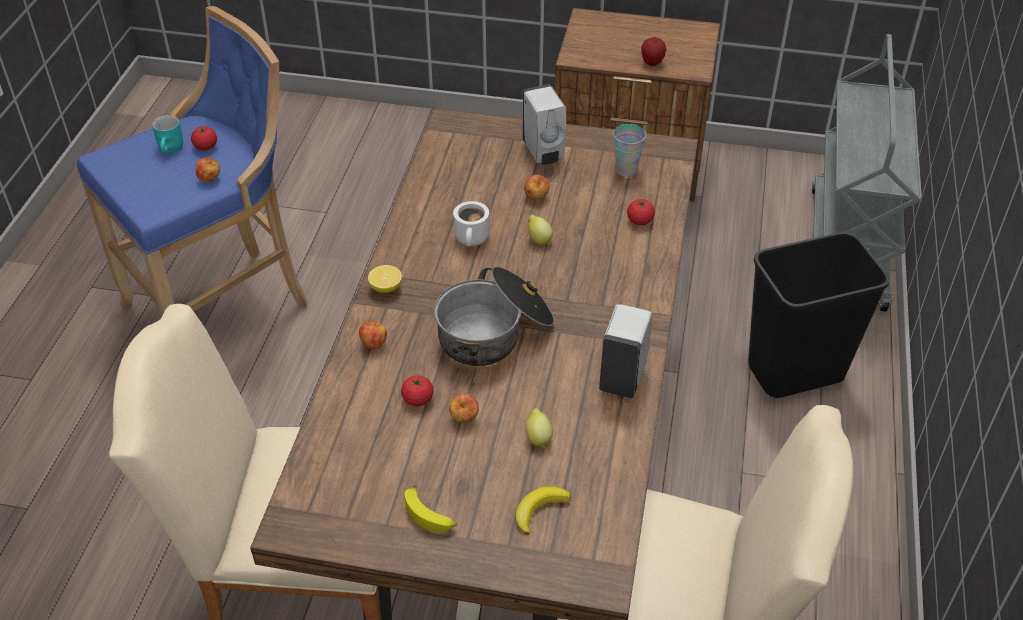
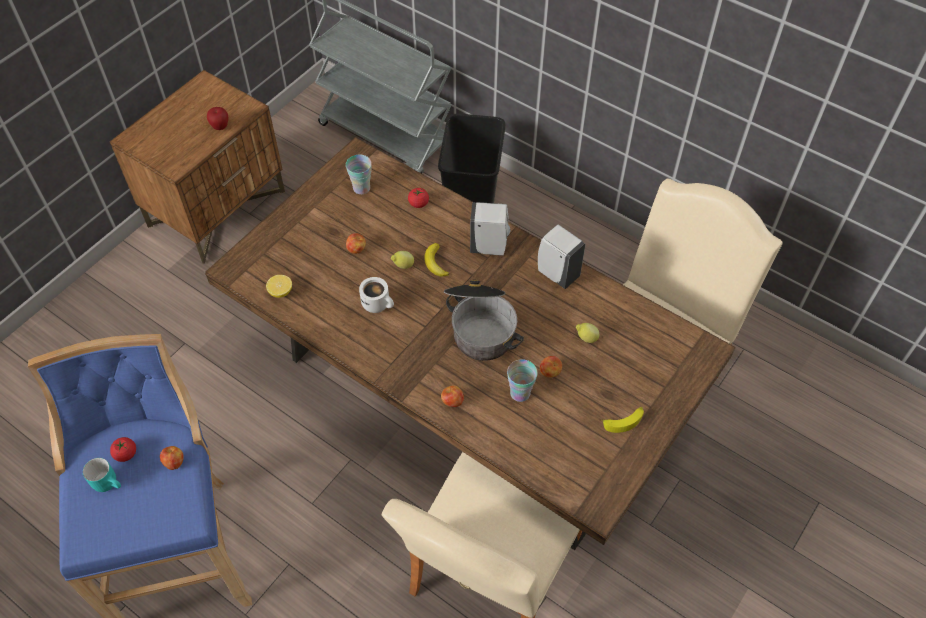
camera: 65 degrees left, 10 degrees up
lemon [368,265,402,293] -> lemon moved to [266,275,292,298]
tomato [401,375,434,406] -> cup [507,359,538,402]
banana [515,486,571,535] -> banana moved to [424,243,450,277]
white soap dispenser [522,84,566,165] -> white soap dispenser moved to [470,202,511,256]

